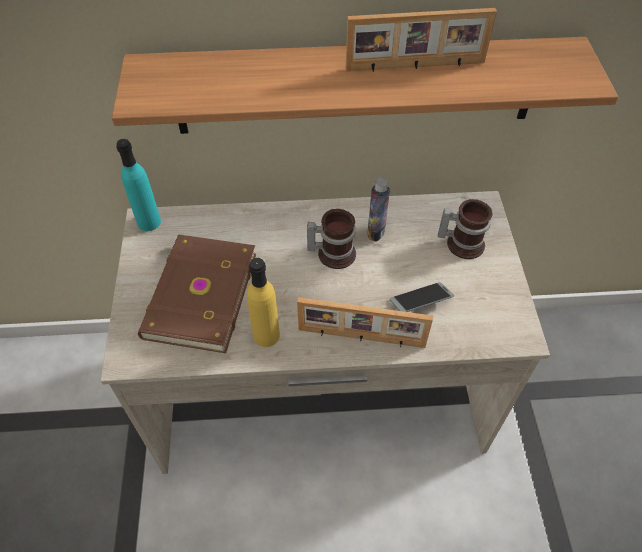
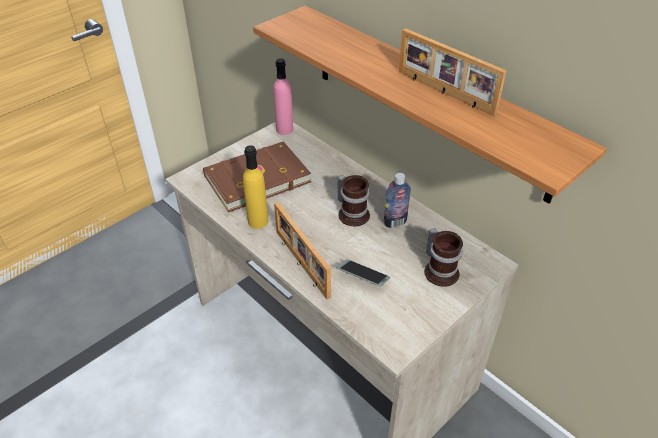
camera: 50 degrees right, 10 degrees down
turquoise bottle [116,139,161,231] -> pink bottle [273,58,293,135]

